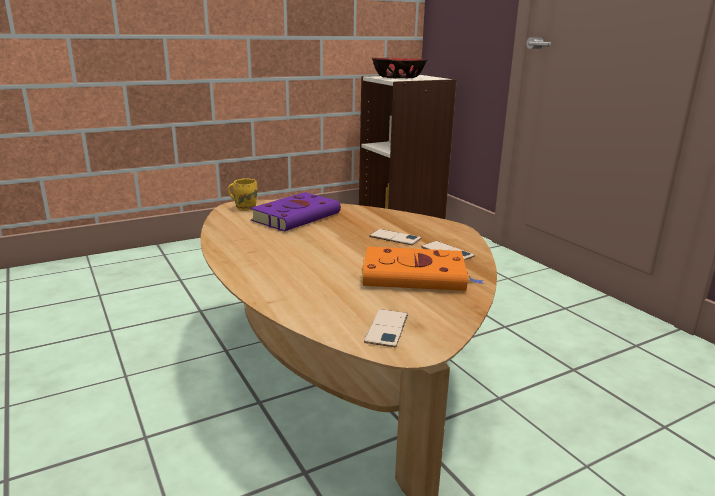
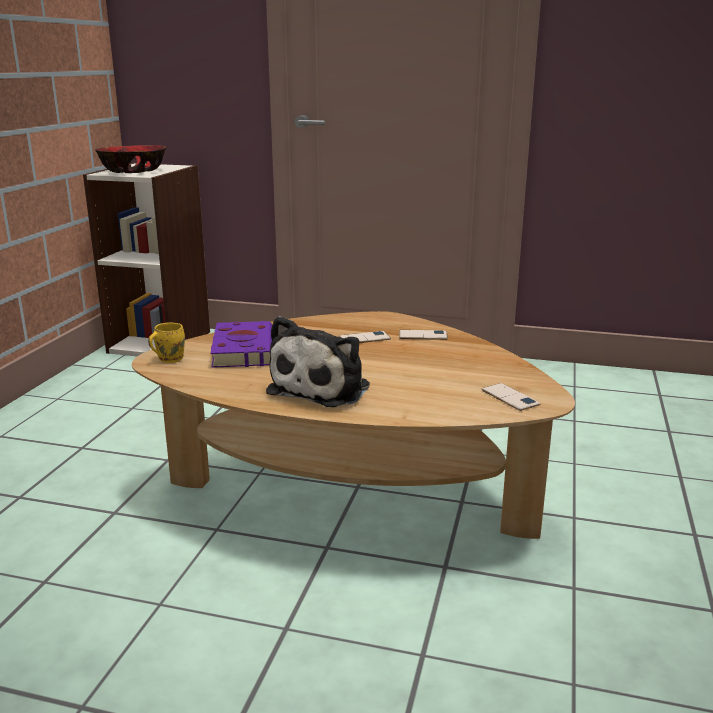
camera: 45 degrees left, 0 degrees up
orange book [362,247,485,291] -> none
none -> plush toy [266,316,370,407]

